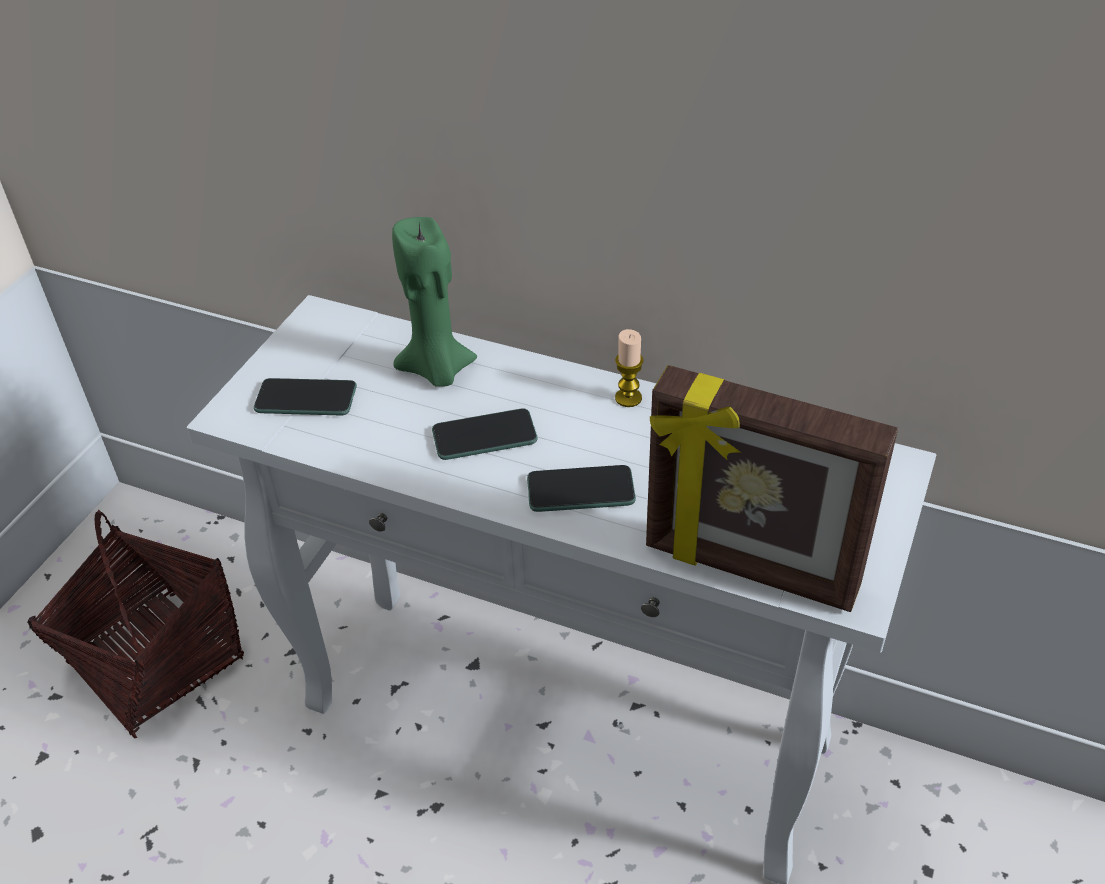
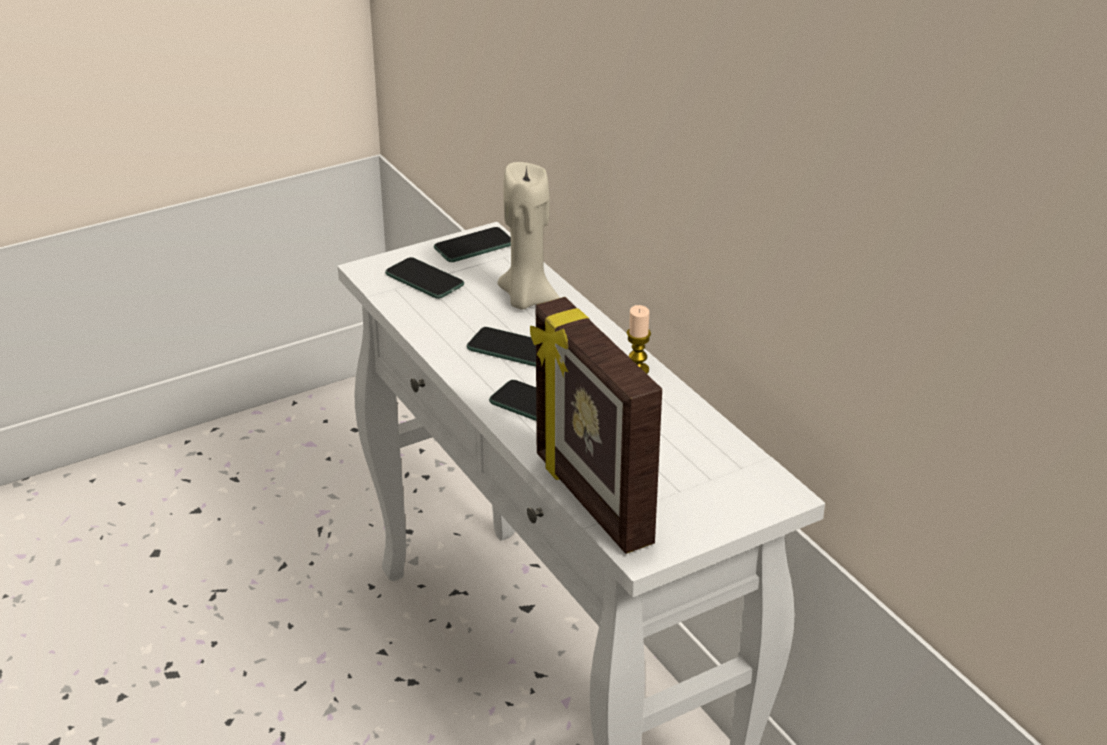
camera: 35 degrees right, 10 degrees down
basket [27,510,244,738] -> none
green candle [392,217,477,387] -> beige candle [497,162,560,310]
none -> phone [434,227,511,262]

